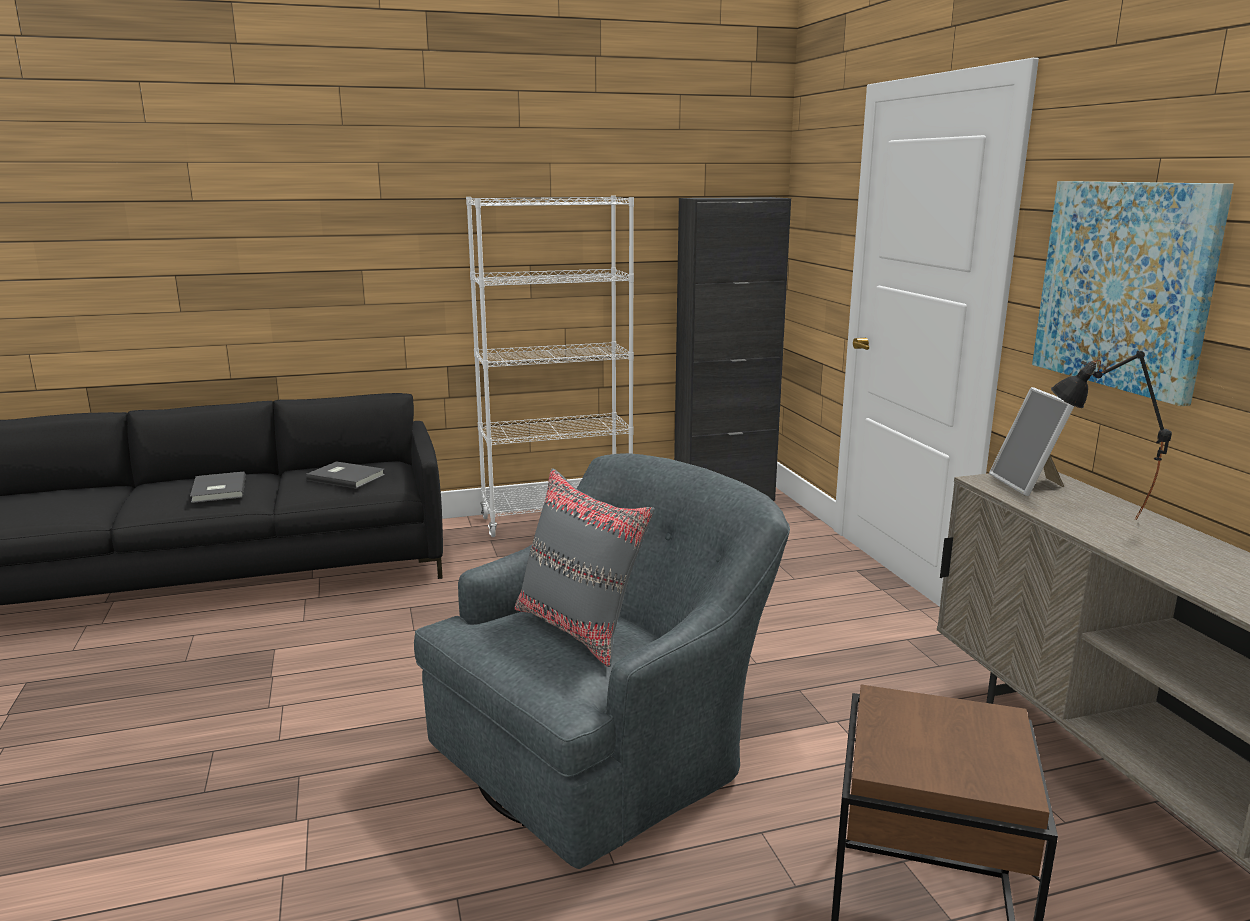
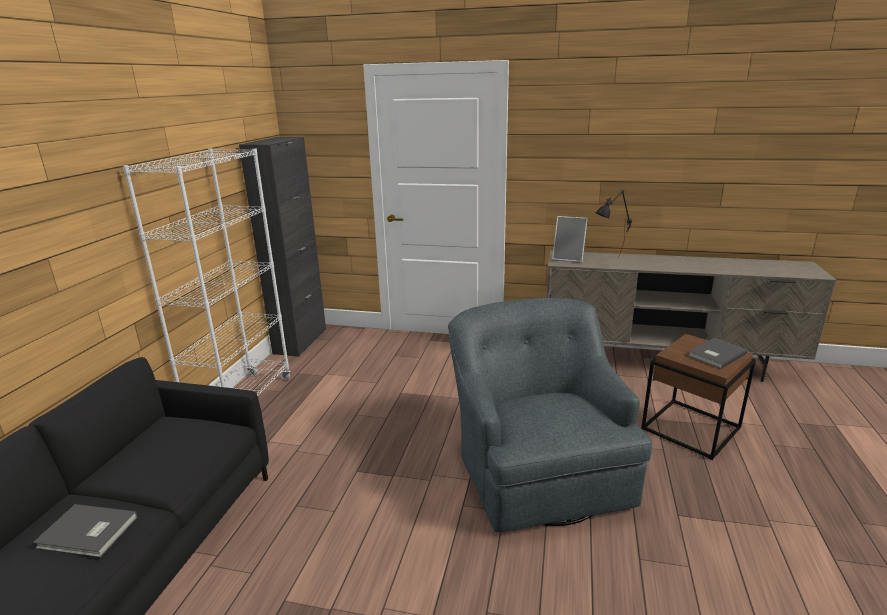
camera: 60 degrees left, 5 degrees up
grey book [306,461,385,488] -> grey book moved to [688,338,747,369]
grey pillow [514,468,655,667] -> none
picture [1032,181,1234,406] -> none

